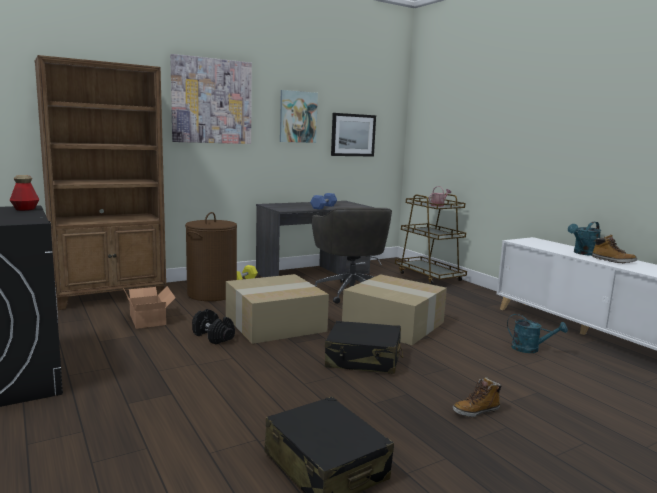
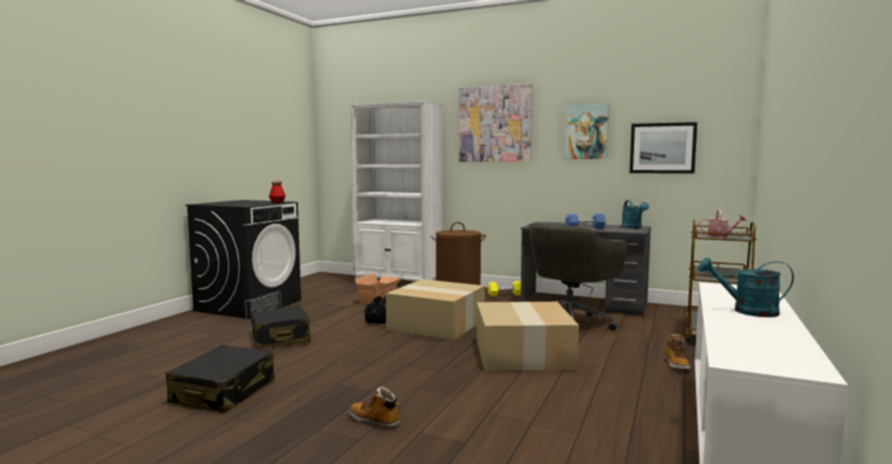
camera: 55 degrees right, 5 degrees down
brown bookcase [35,55,166,310] -> white bookcase [350,100,442,281]
black suitcase [325,321,403,374] -> black suitcase moved to [250,306,311,349]
turquoise watering can [507,314,568,353] -> turquoise watering can moved to [622,200,649,229]
boot [592,234,637,263] -> boot moved to [665,334,691,370]

